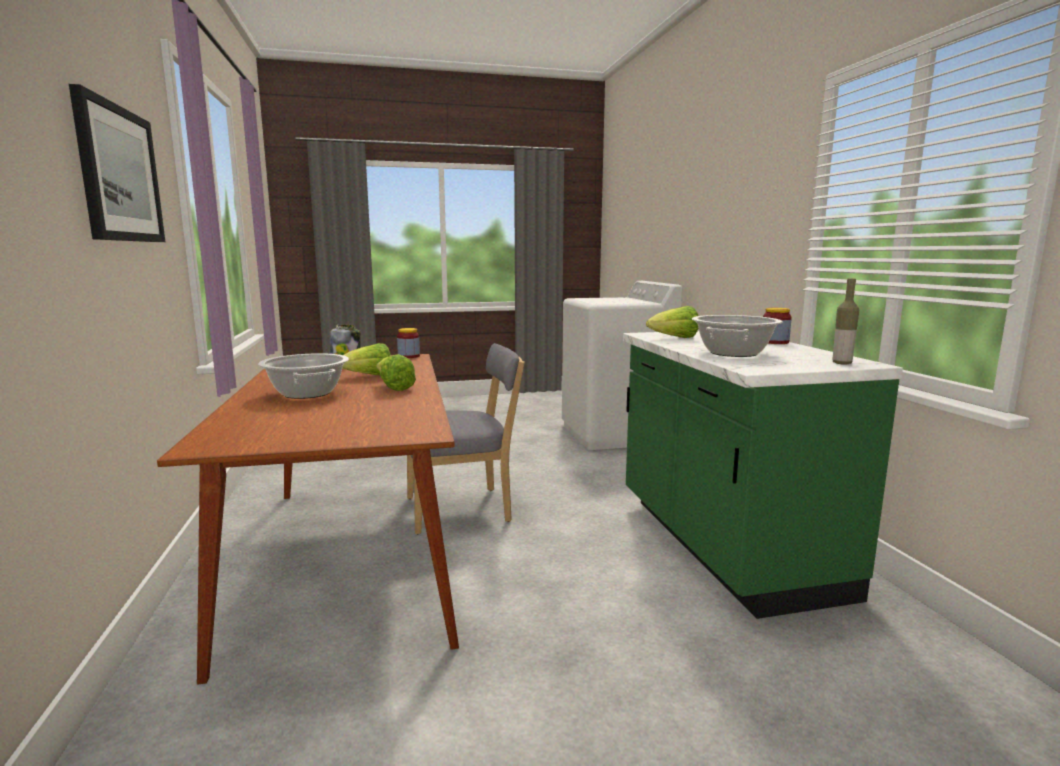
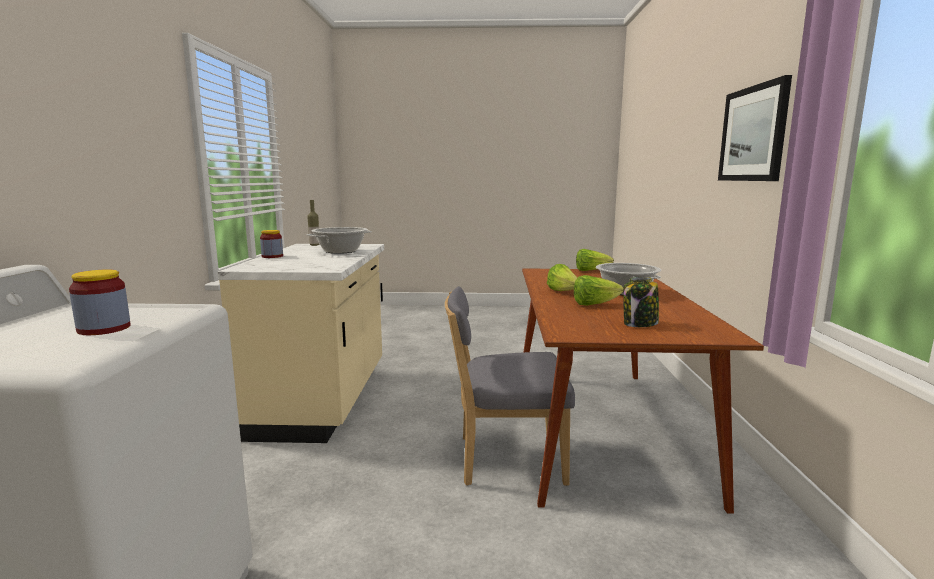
camera: 165 degrees left, 0 degrees up
jar [397,328,420,358] -> jar moved to [69,270,131,335]
green counter [623,331,903,619] -> beige counter [218,244,384,443]
lettuce [646,306,698,338] -> lettuce moved to [576,249,614,271]

